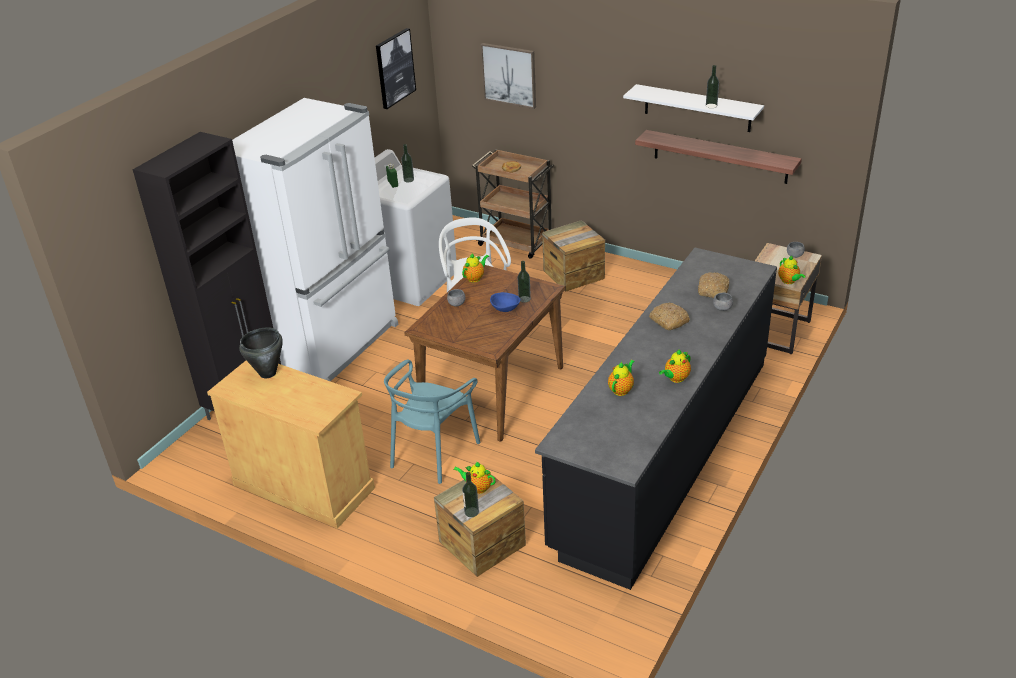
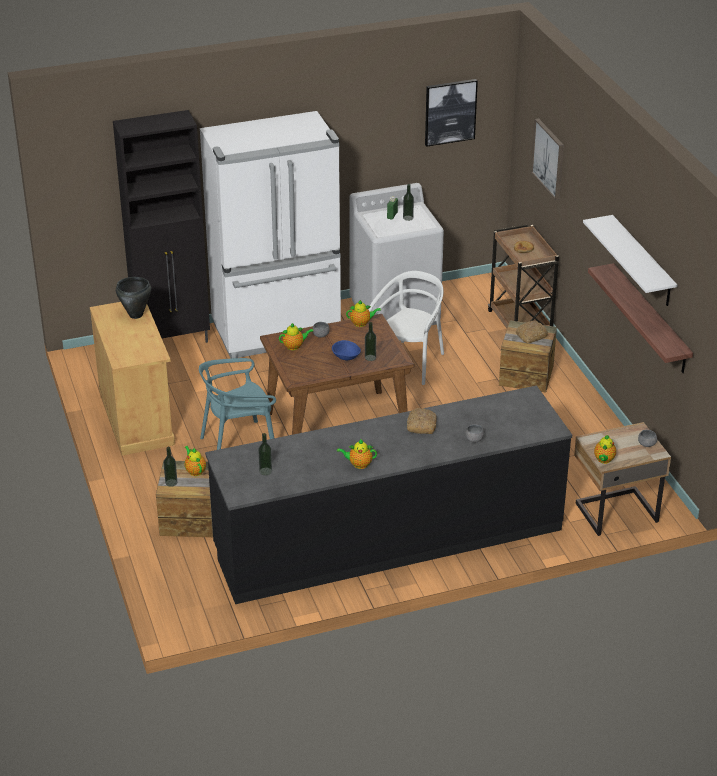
camera: 40 degrees right, 0 degrees up
teapot [608,360,635,396] -> teapot moved to [279,323,313,350]
bread [698,272,729,298] -> bread moved to [516,321,548,344]
bottle [706,65,719,108] -> bottle moved to [258,433,272,475]

